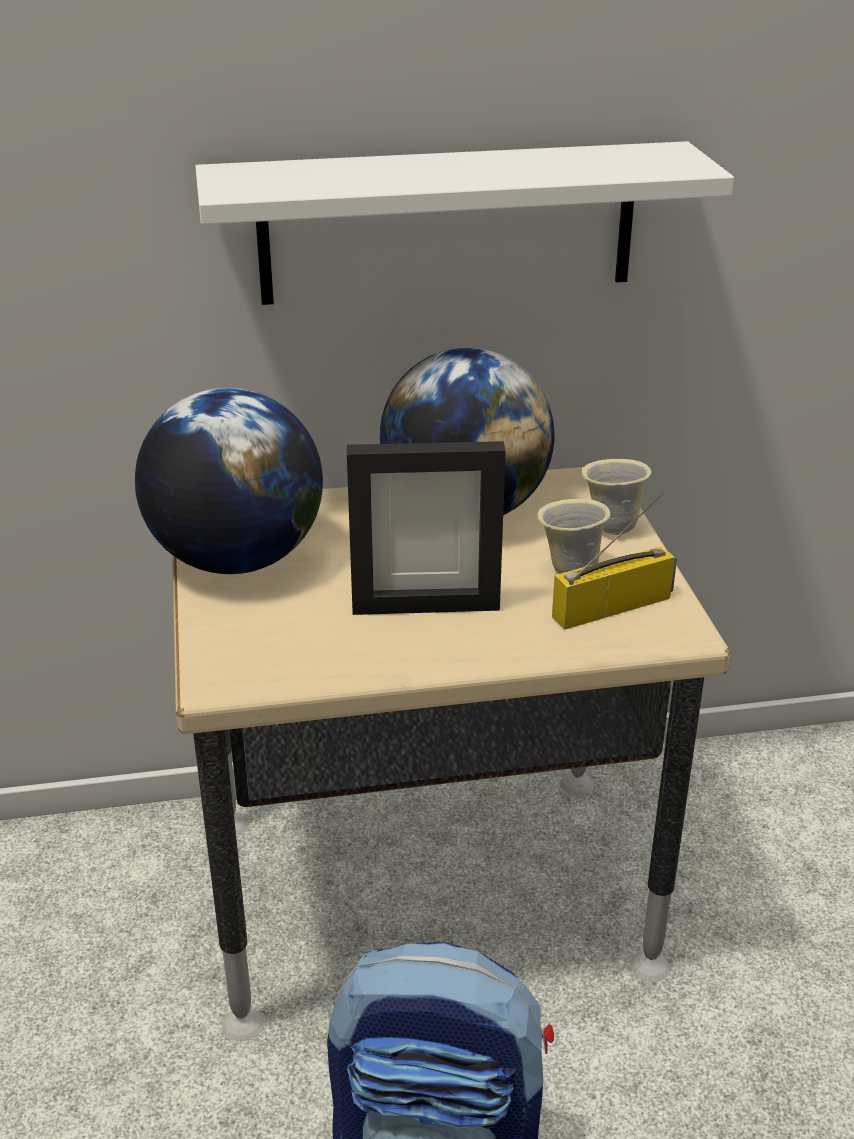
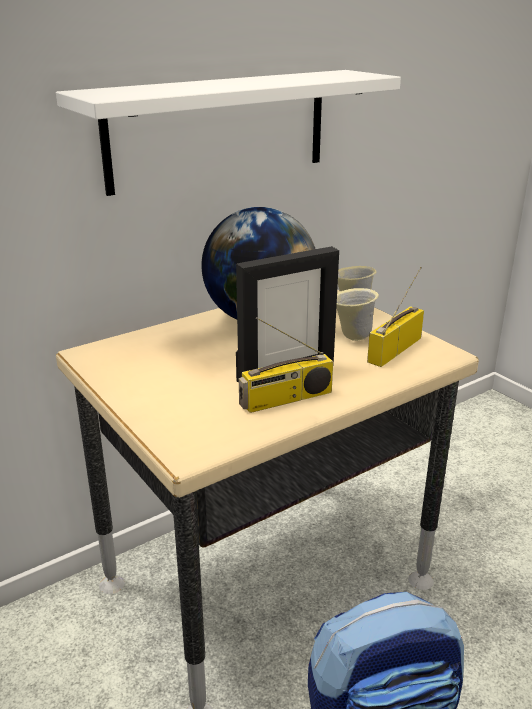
camera: 25 degrees left, 5 degrees down
globe [135,388,323,574] -> none
none -> radio [239,317,333,413]

